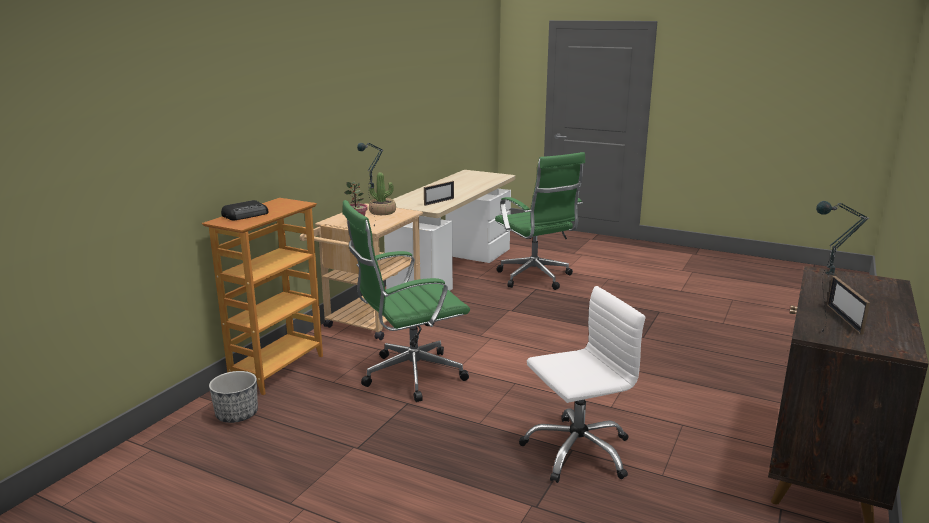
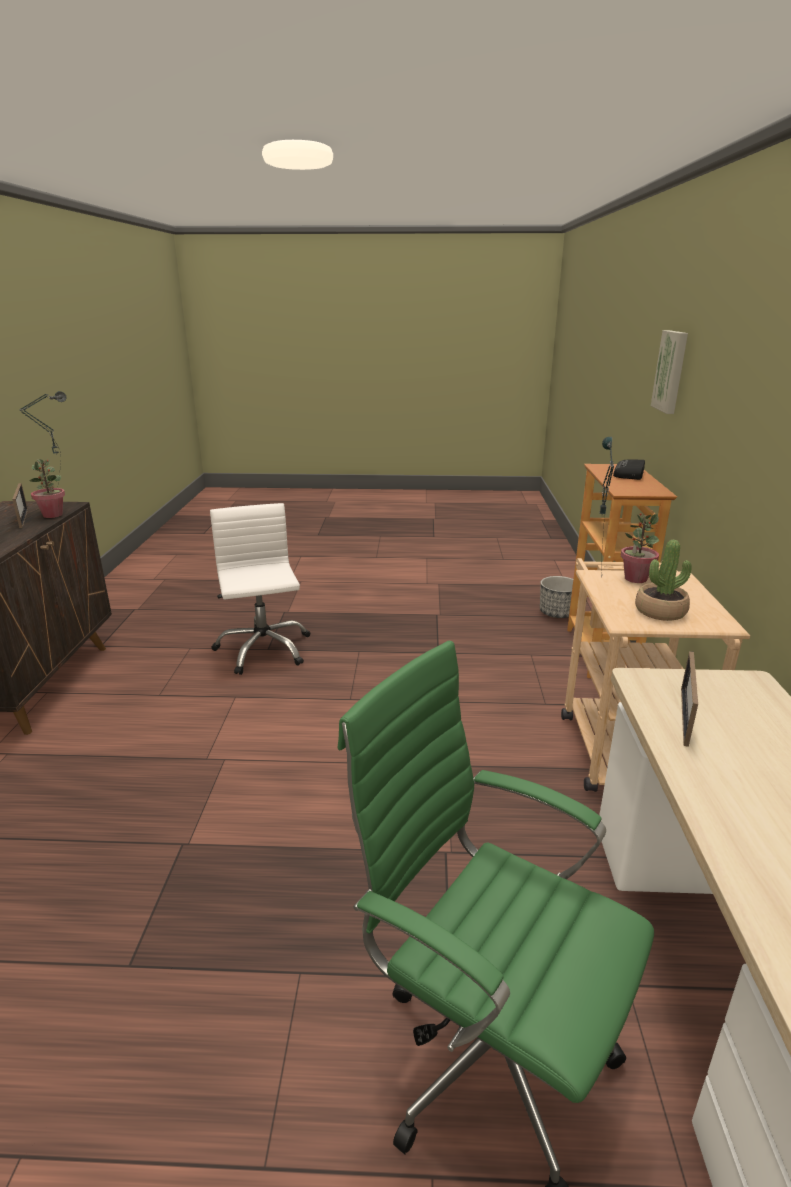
camera: 155 degrees right, 5 degrees up
green office chair [342,200,470,402] -> none
white office chair [519,286,645,483] -> white office chair turned 120 degrees clockwise [210,503,310,675]
none -> potted plant [30,459,65,518]
none -> picture [651,330,688,414]

